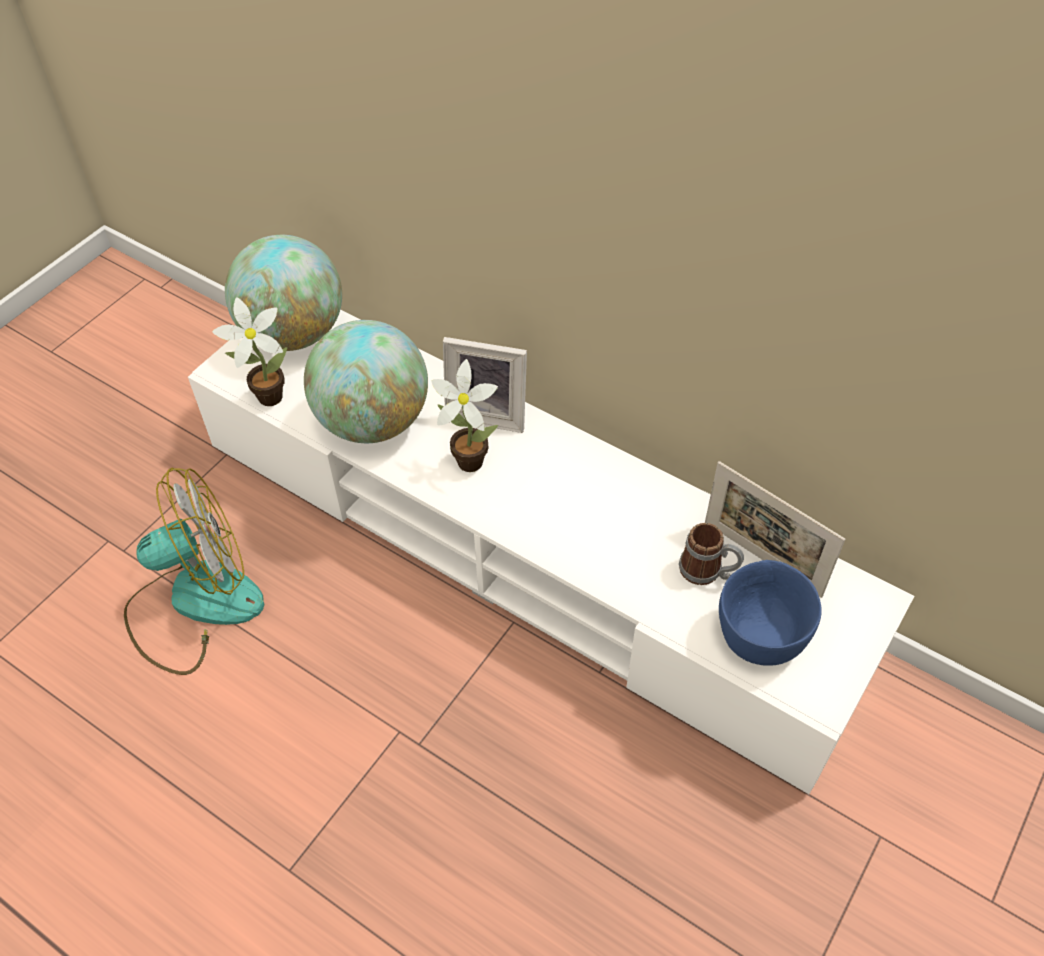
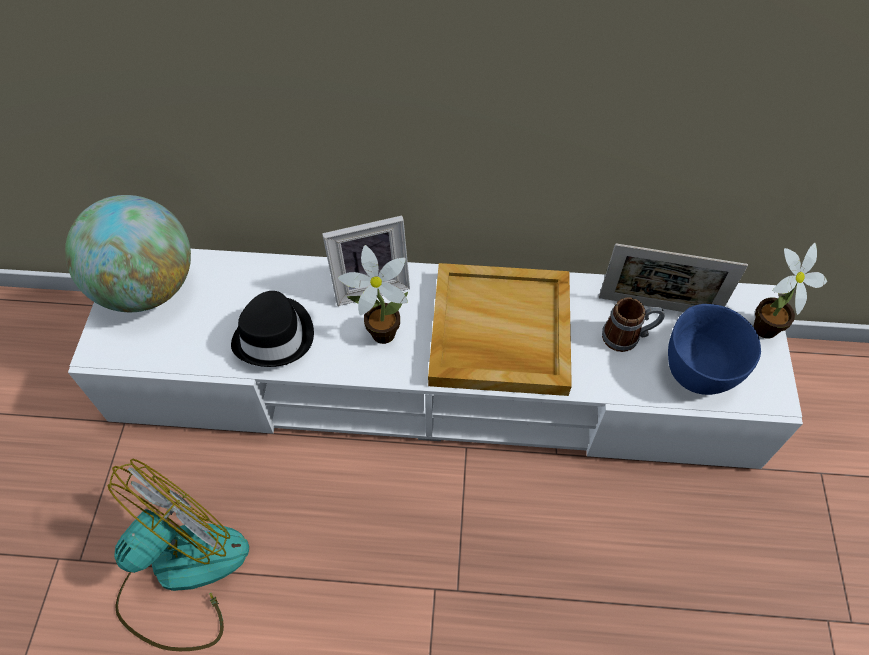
camera: 30 degrees left, 5 degrees up
potted plant [212,297,287,406] -> potted plant moved to [754,243,827,339]
globe [304,320,428,443] -> black hat [231,291,314,367]
none -> beige tray [428,263,572,396]

